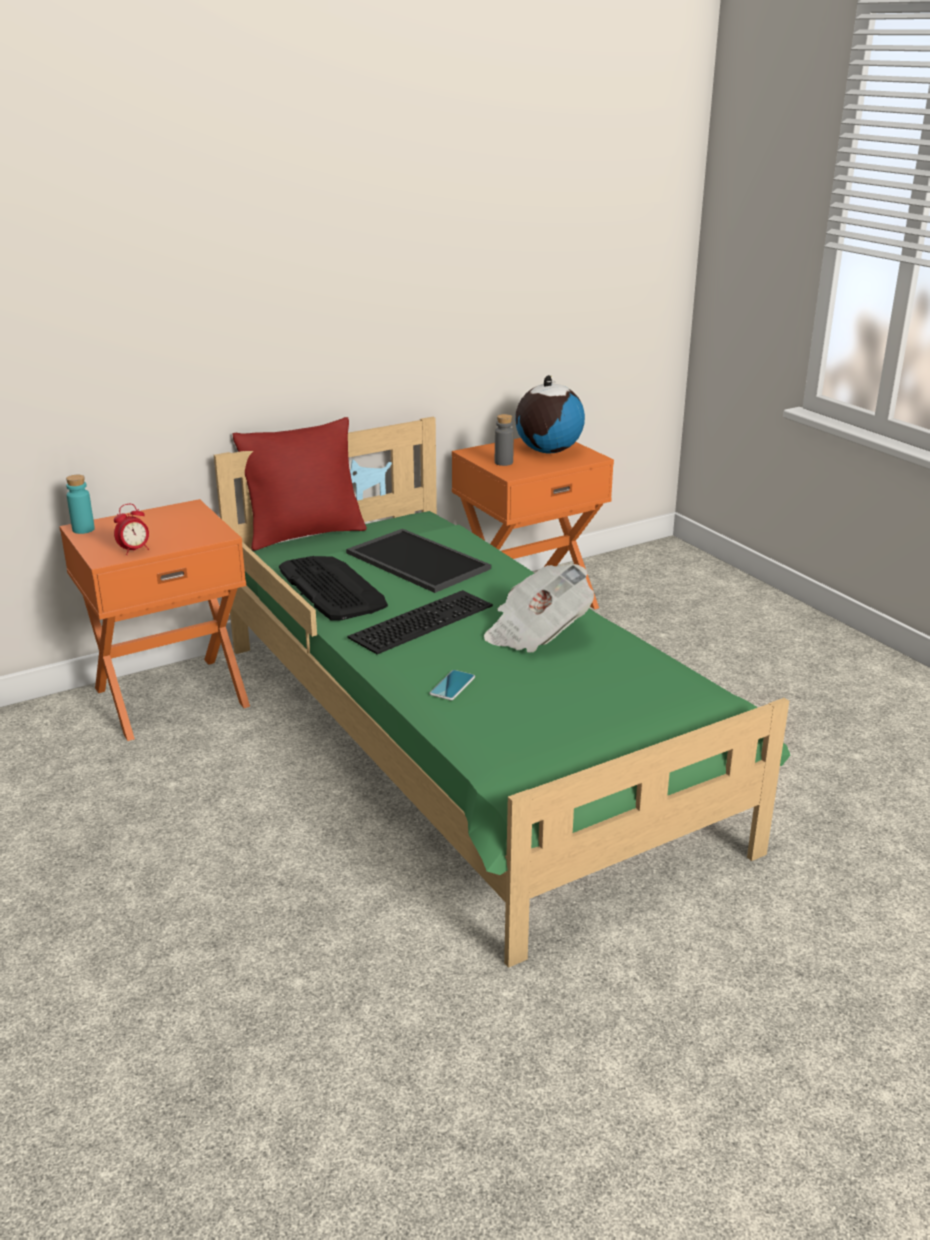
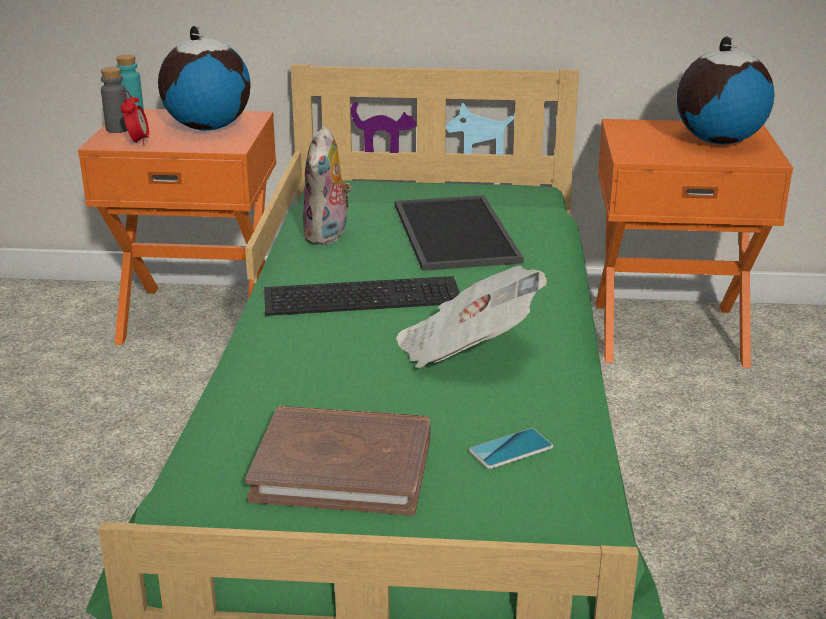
camera: 35 degrees right, 0 degrees up
alarm clock [114,504,149,555] -> alarm clock turned 90 degrees counterclockwise [121,90,149,146]
red pillow [232,417,366,551] -> none
keyboard [279,556,388,621] -> plush toy [303,126,352,245]
phone [429,670,475,700] -> phone moved to [469,428,553,469]
grey bottle [495,414,514,466] -> grey bottle moved to [101,67,128,133]
none -> globe [158,26,251,131]
none -> brown book [245,406,431,516]

